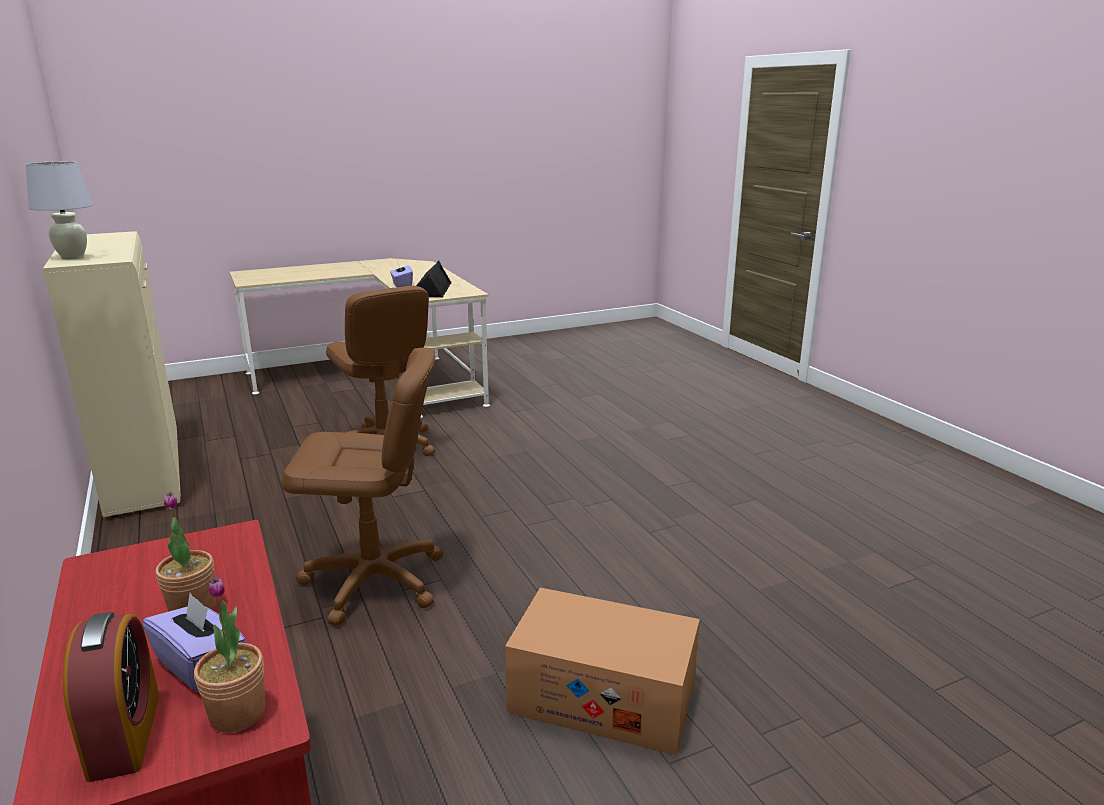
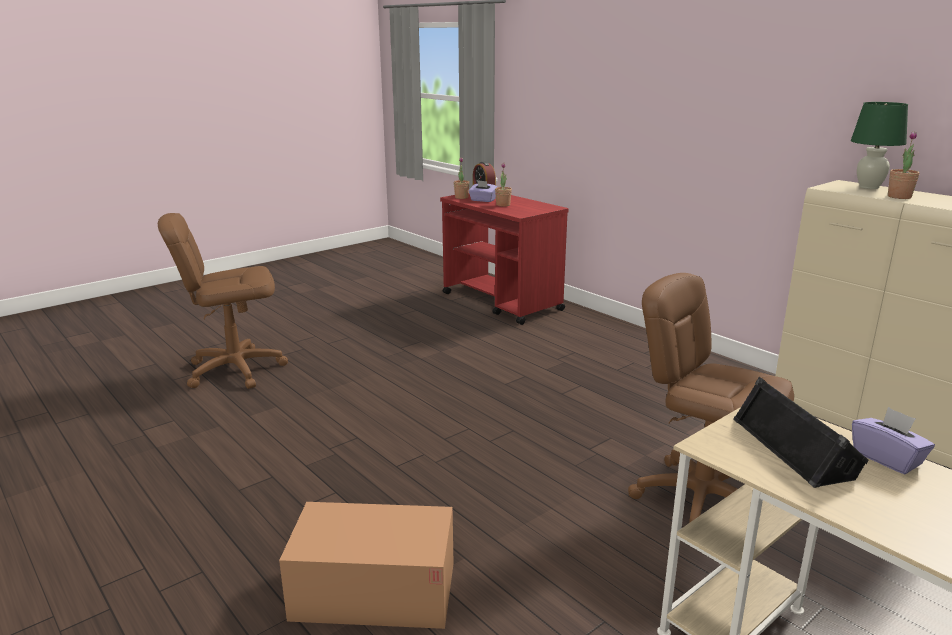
camera: 165 degrees right, 0 degrees up
white table lamp [26,161,93,259] -> green table lamp [851,102,908,189]
brown office chair [282,348,443,626] -> brown office chair moved to [158,213,288,389]
cardboard box [505,588,700,756] -> cardboard box moved to [279,502,454,629]
none -> potted plant [888,131,919,199]

